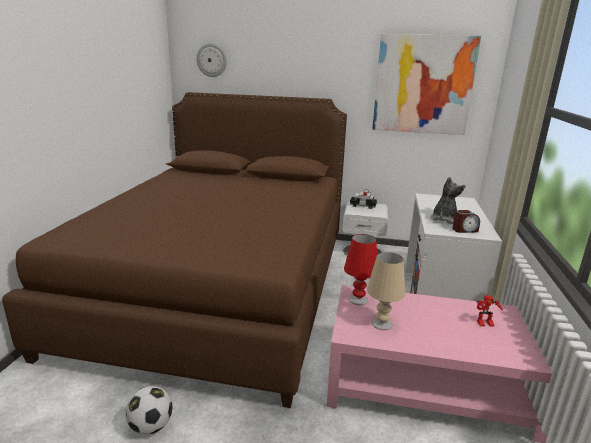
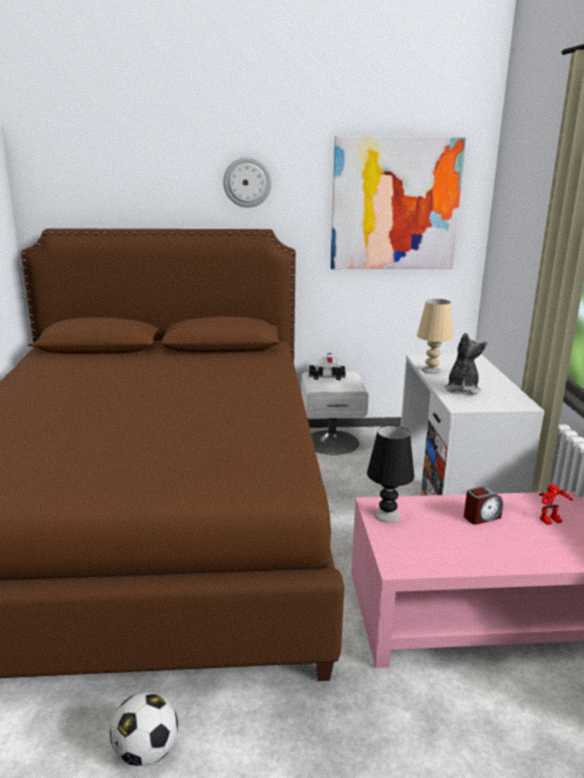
camera: 15 degrees left, 0 degrees up
wall clock [197,43,227,77] -> wall clock moved to [223,157,272,208]
red table lamp [344,234,377,305] -> black table lamp [367,425,414,523]
beige table lamp [367,252,405,330] -> beige table lamp moved to [417,299,453,374]
alarm clock [452,210,480,233] -> alarm clock moved to [464,486,503,525]

